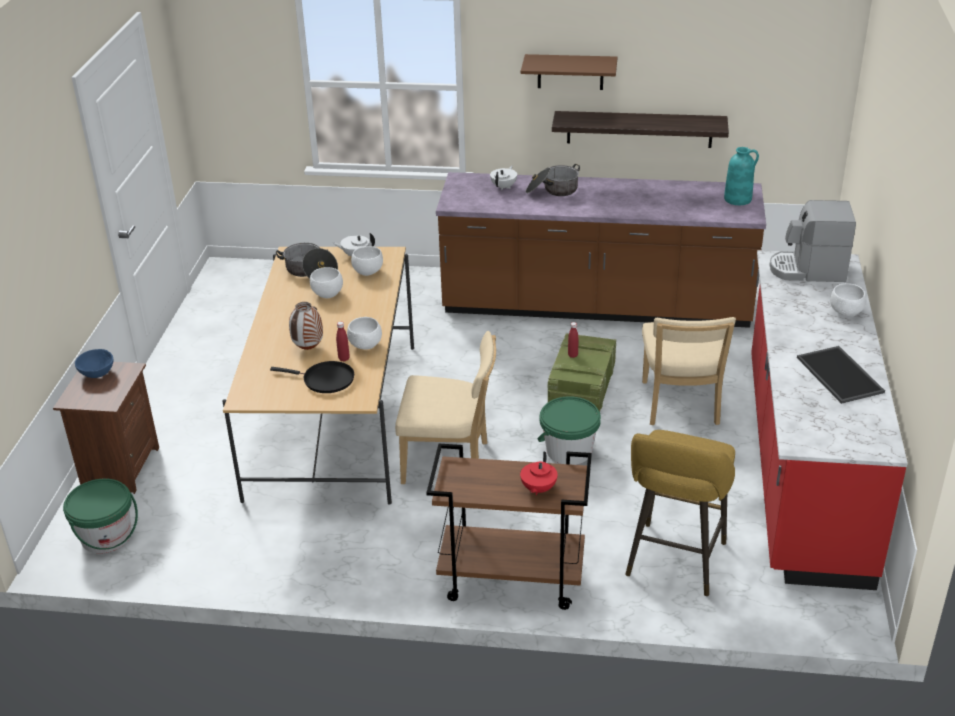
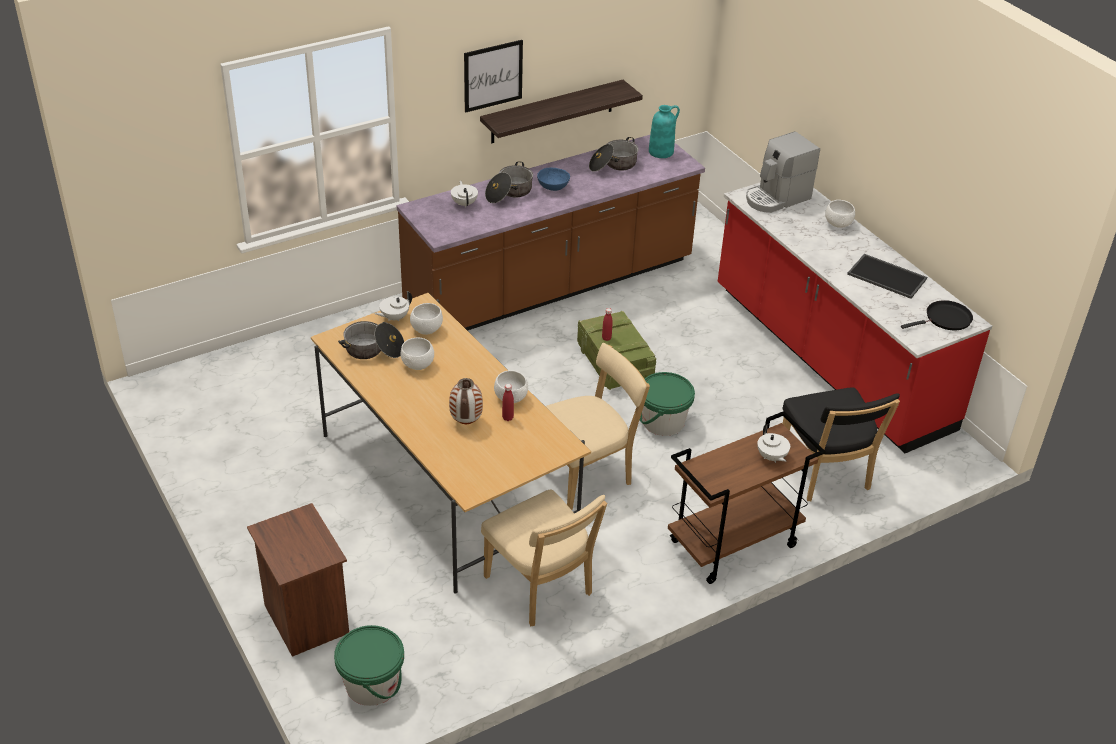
camera: 40 degrees left, 5 degrees up
blue bowl [75,349,113,378] -> blue bowl moved to [537,168,570,191]
black frying pan [270,361,354,393] -> black frying pan moved to [901,300,973,331]
red teapot [520,451,558,495] -> white teapot [757,424,790,463]
brown shelf [521,54,617,90] -> picture [464,40,523,112]
yellow stool [625,430,735,596] -> black chair [782,388,900,501]
beige chair [642,317,736,425] -> beige chair moved to [481,489,607,627]
none -> cooking pot [589,137,639,172]

